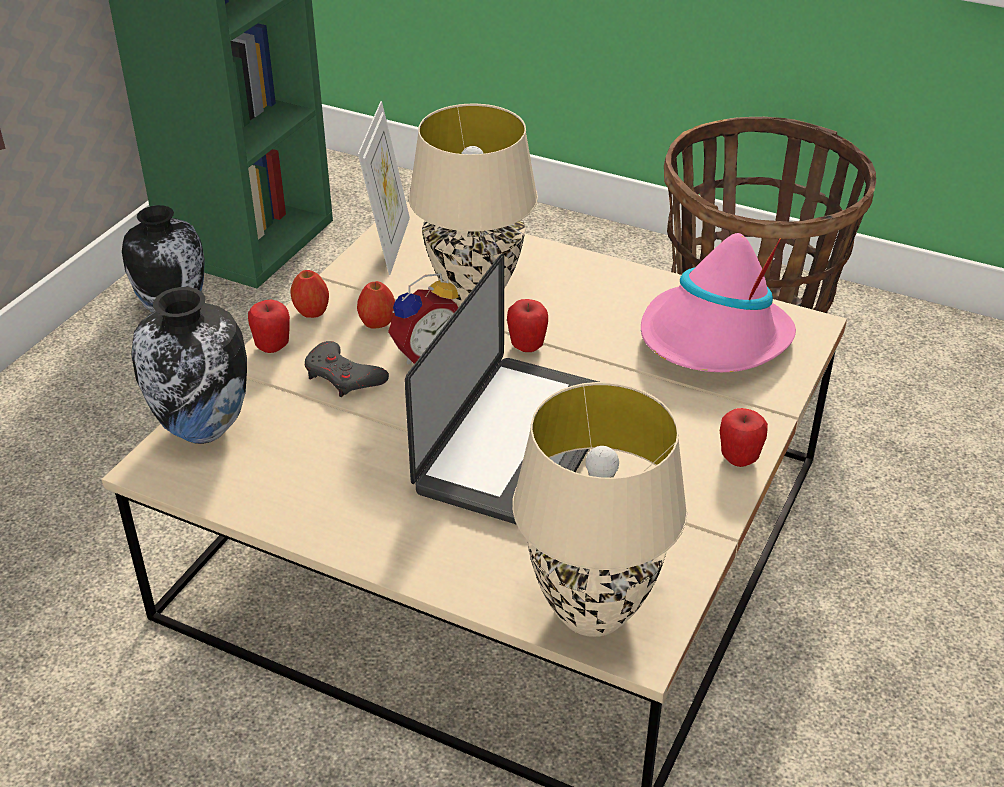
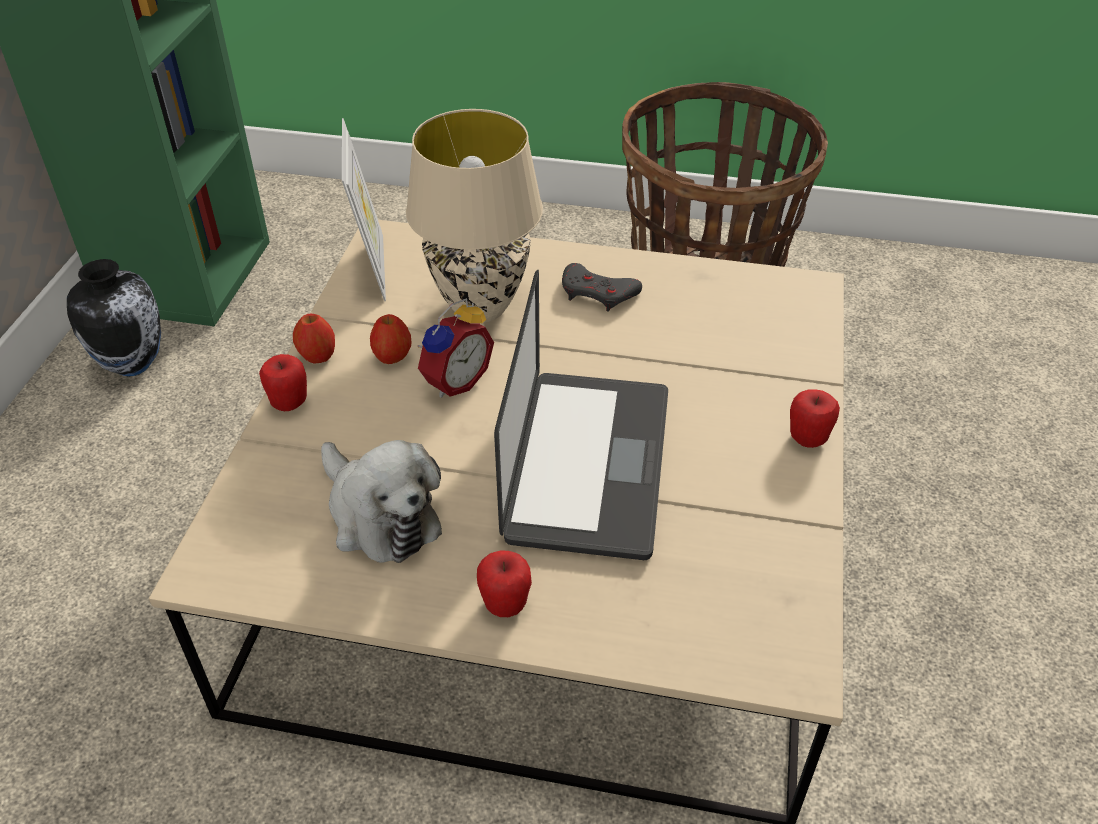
camera: 15 degrees left, 5 degrees up
vase [131,287,247,444] -> none
grey game controller [304,341,389,397] -> grey game controller moved to [562,263,642,311]
apple [507,299,548,352] -> apple moved to [477,551,532,617]
beige table lamp [512,382,687,637] -> none
pink hat [641,233,796,372] -> none
none -> plush toy [321,440,442,563]

